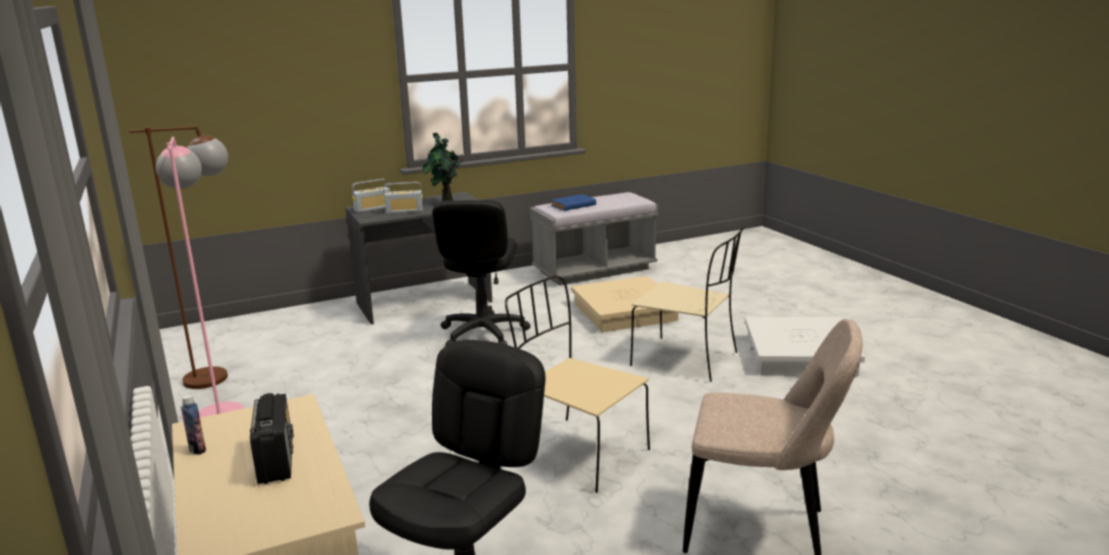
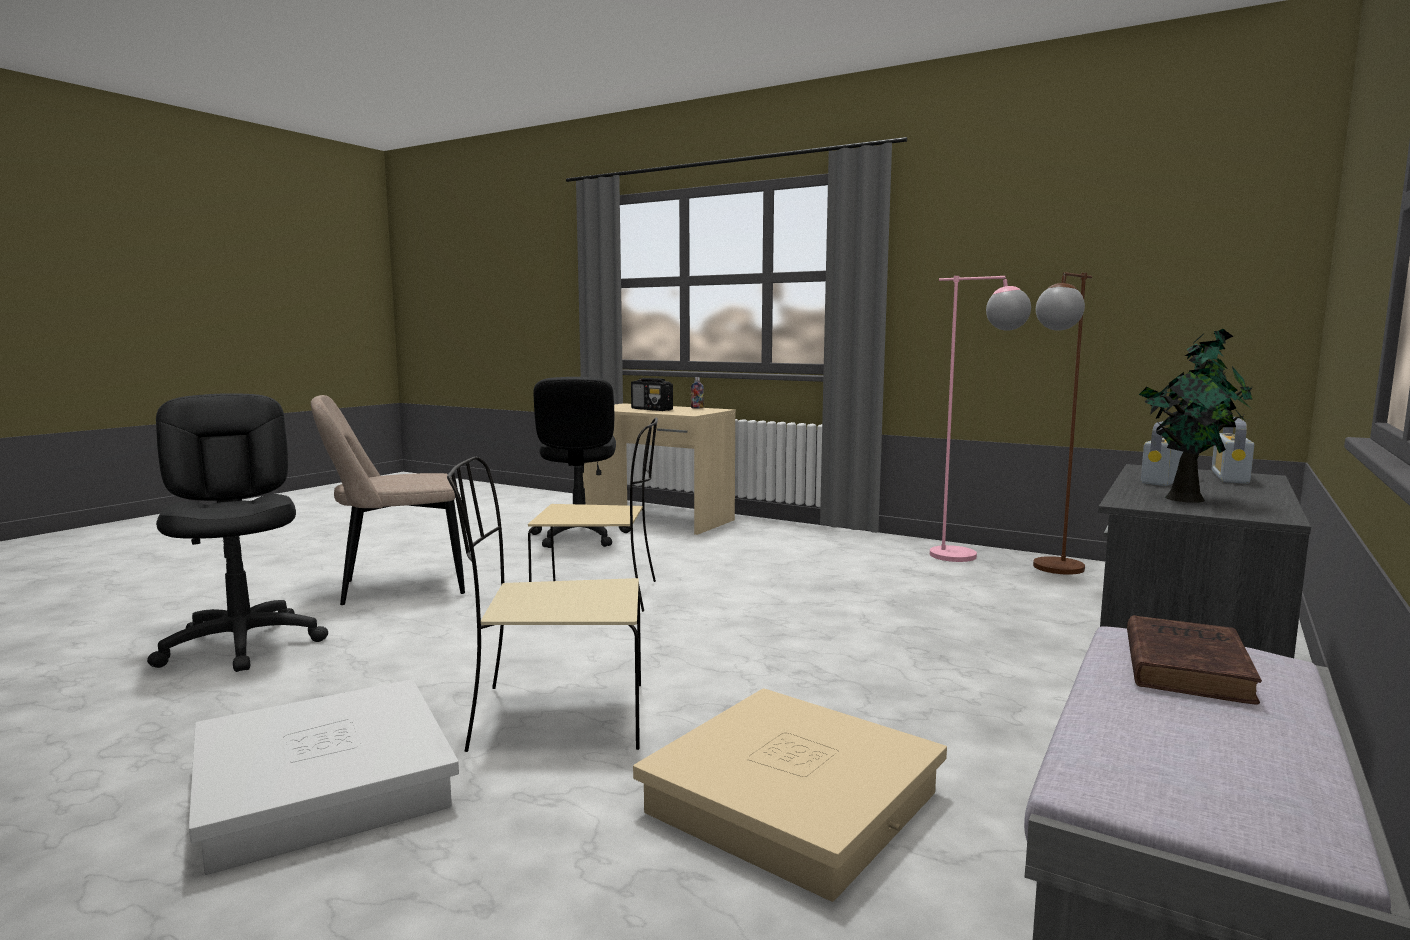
camera: 145 degrees right, 10 degrees down
black office chair [432,200,531,346] -> black office chair moved to [147,393,328,672]
blue book [551,194,596,211] -> brown book [1127,615,1262,705]

